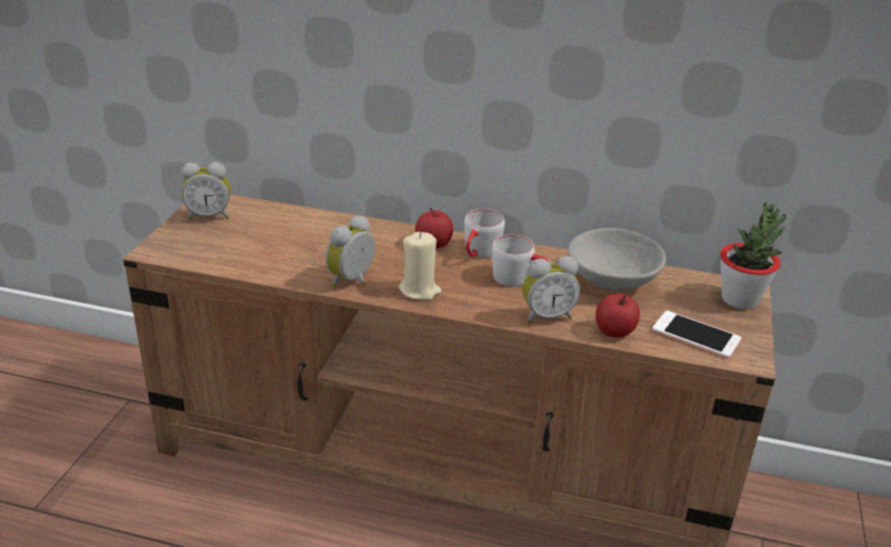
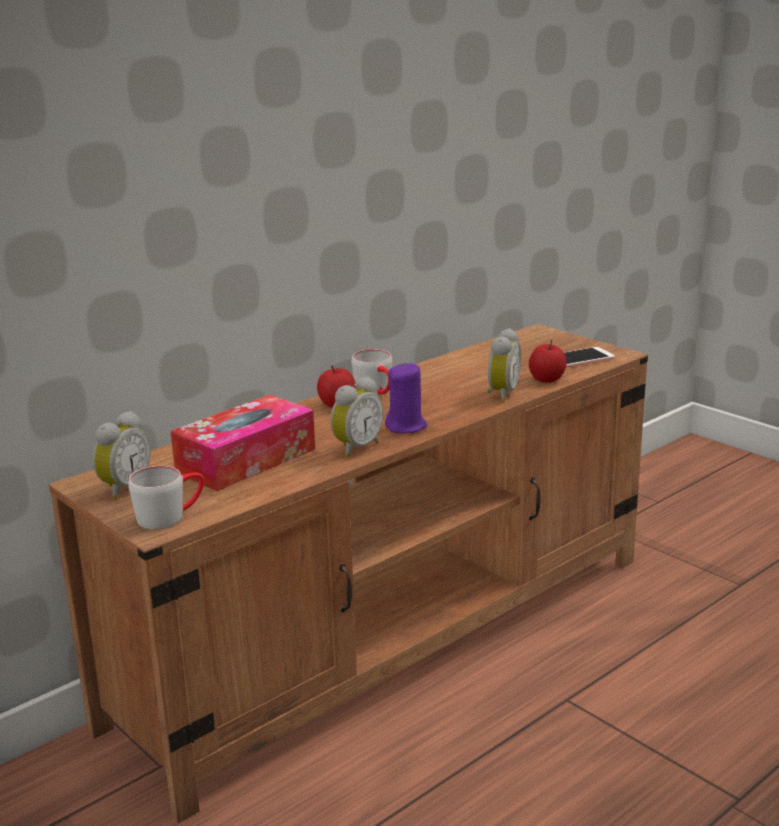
camera: 55 degrees left, 10 degrees down
alarm clock [326,216,375,287] -> alarm clock turned 120 degrees counterclockwise [330,376,384,458]
beige candle [399,232,441,300] -> purple candle [385,362,427,433]
grey mug [492,235,550,287] -> grey mug moved to [128,466,204,530]
grey bowl [568,228,666,291] -> none
potted plant [720,202,786,309] -> none
none -> tissue box [170,395,315,491]

